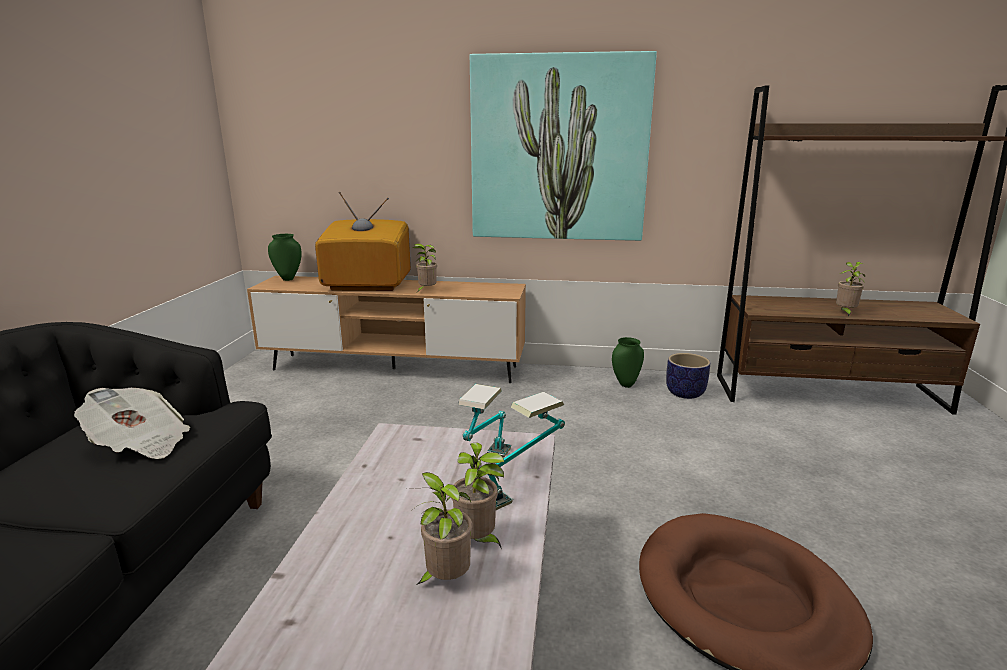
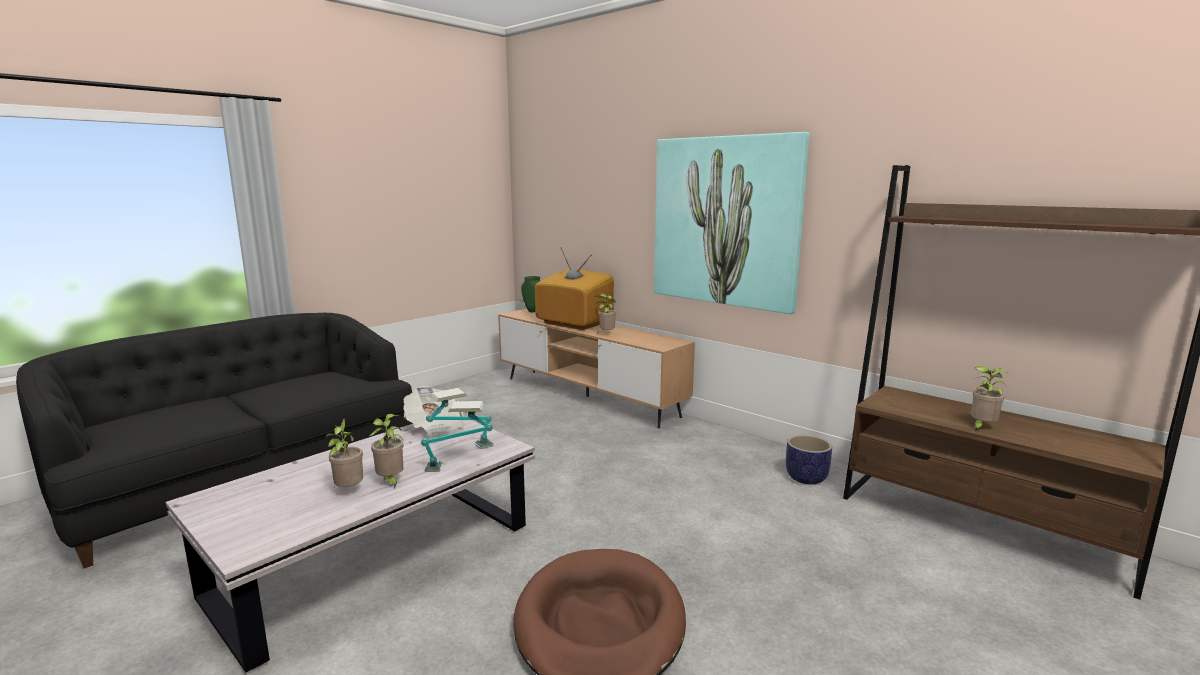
camera: 35 degrees right, 5 degrees down
newspaper [74,388,190,459] -> newspaper moved to [403,386,465,438]
green vase [612,337,644,388] -> none

